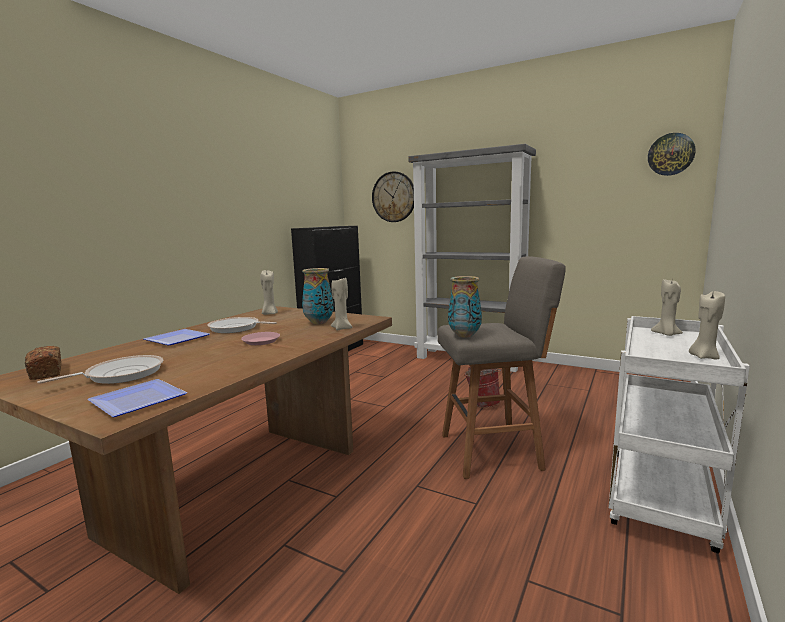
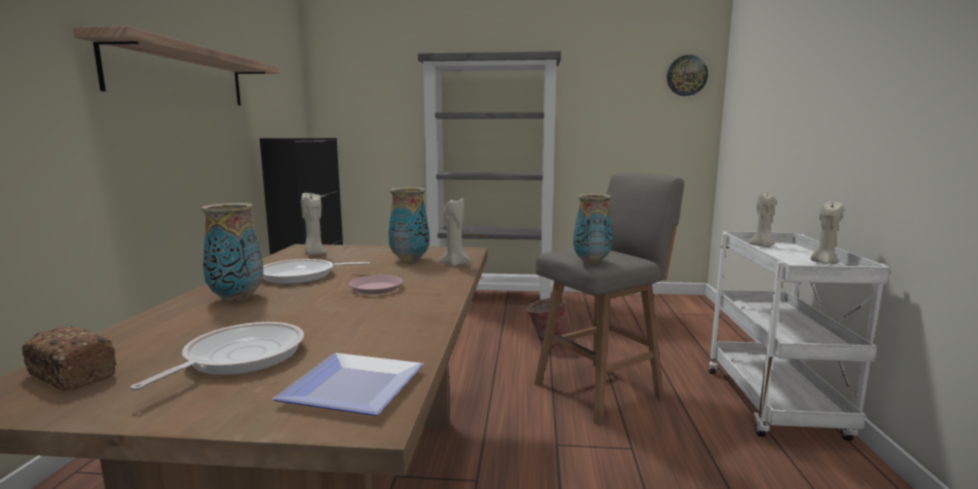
camera: 25 degrees left, 0 degrees up
plate [144,329,210,345] -> vase [201,203,264,302]
wall clock [372,171,414,222] -> none
none -> shelf [73,26,279,106]

